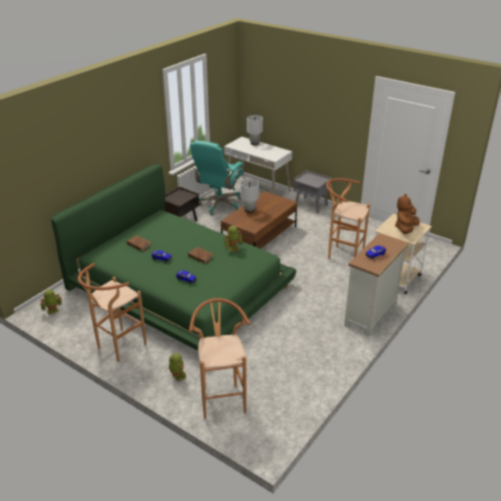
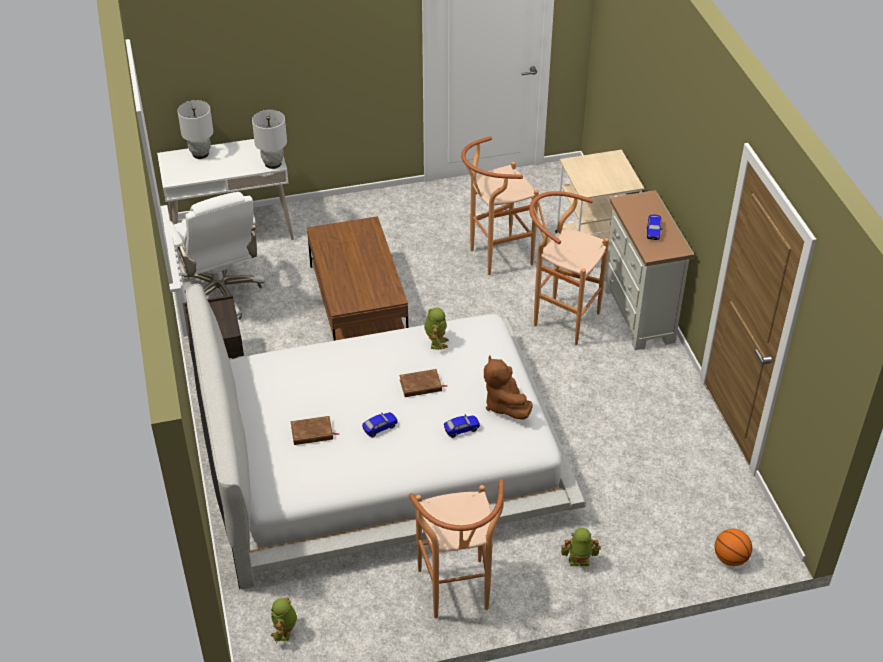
camera: 50 degrees left, 10 degrees up
green bed [51,164,296,350] -> white bed [186,284,586,589]
brown stool [189,298,251,419] -> brown stool moved to [529,191,609,345]
turquoise office chair [190,140,243,216] -> white office chair [166,192,266,320]
white table lamp [240,179,259,213] -> white table lamp moved to [252,110,287,169]
grey nightstand [293,170,332,213] -> none
brown plush toy [395,194,420,234] -> brown plush toy moved to [484,355,533,420]
none -> basketball [715,529,752,566]

